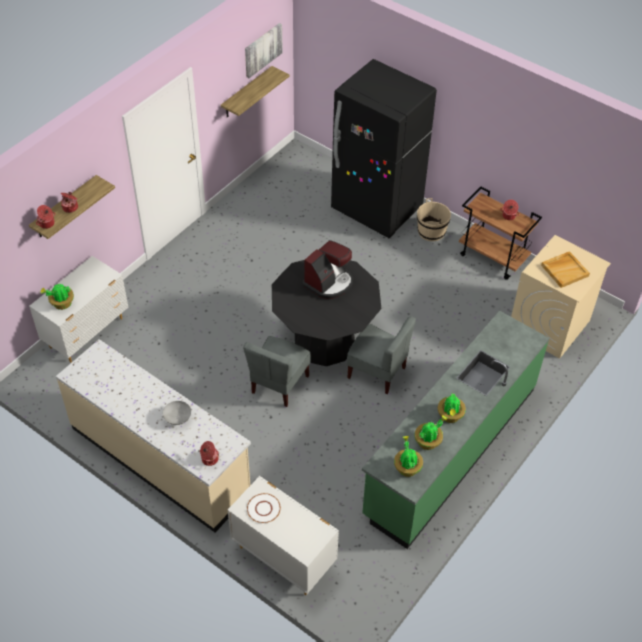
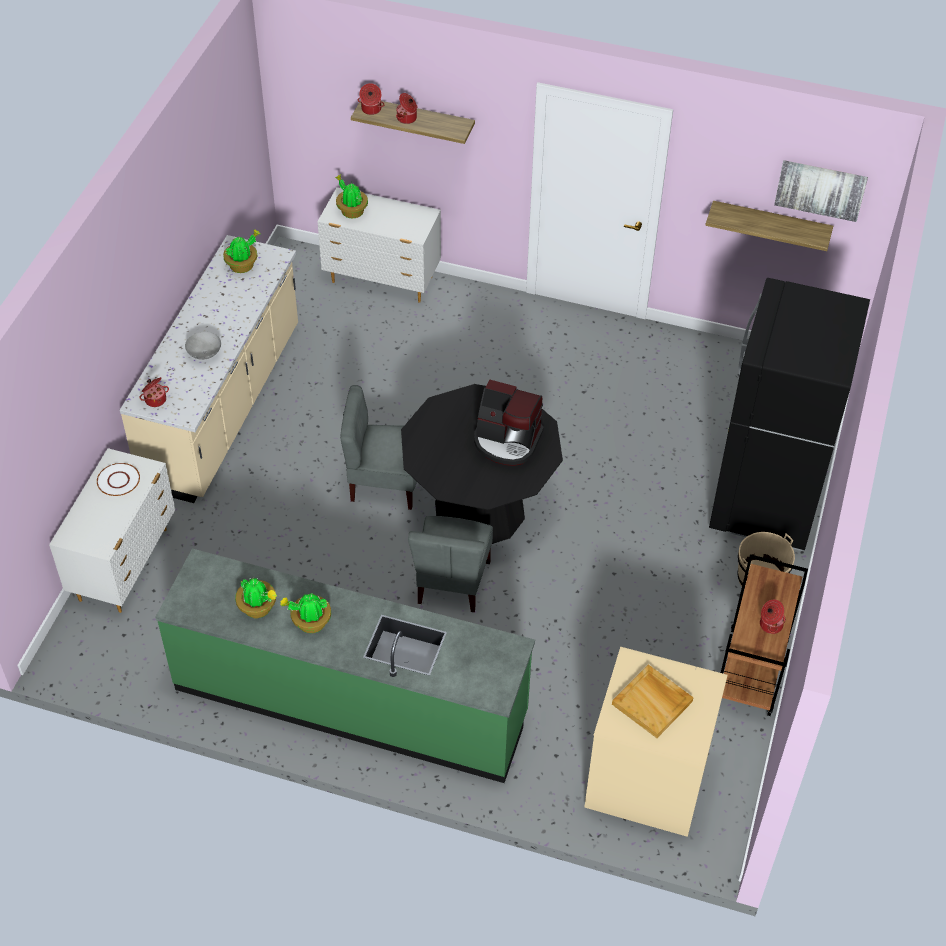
camera: 70 degrees right, 0 degrees up
potted plant [394,436,423,477] -> potted plant moved to [223,230,260,273]

